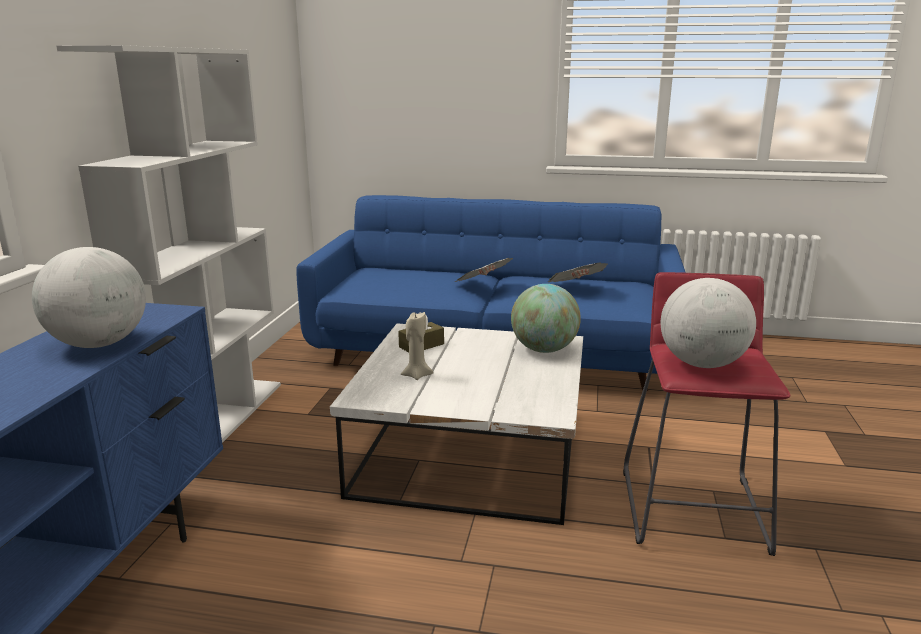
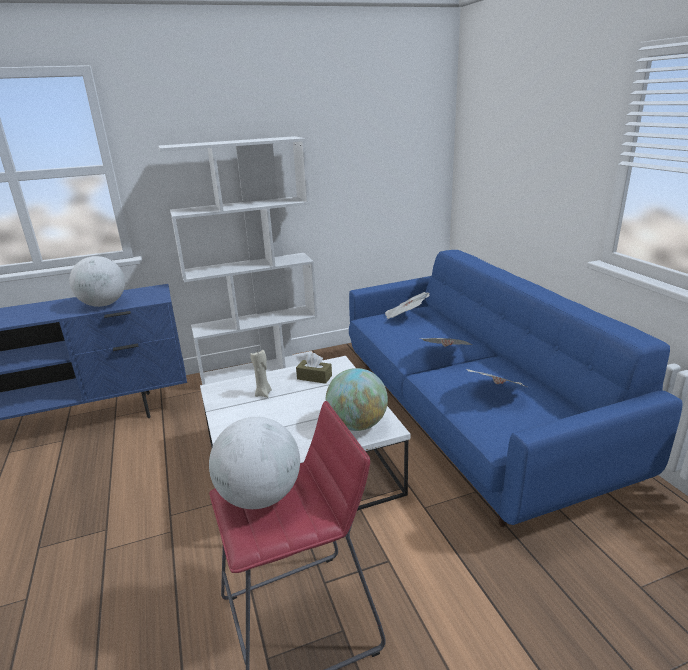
camera: 60 degrees right, 5 degrees up
none -> newspaper [385,292,430,319]

